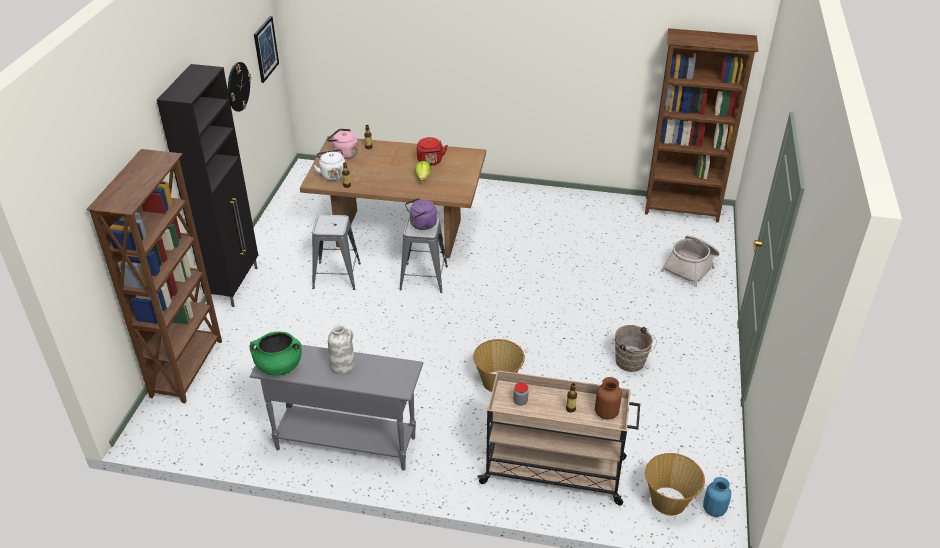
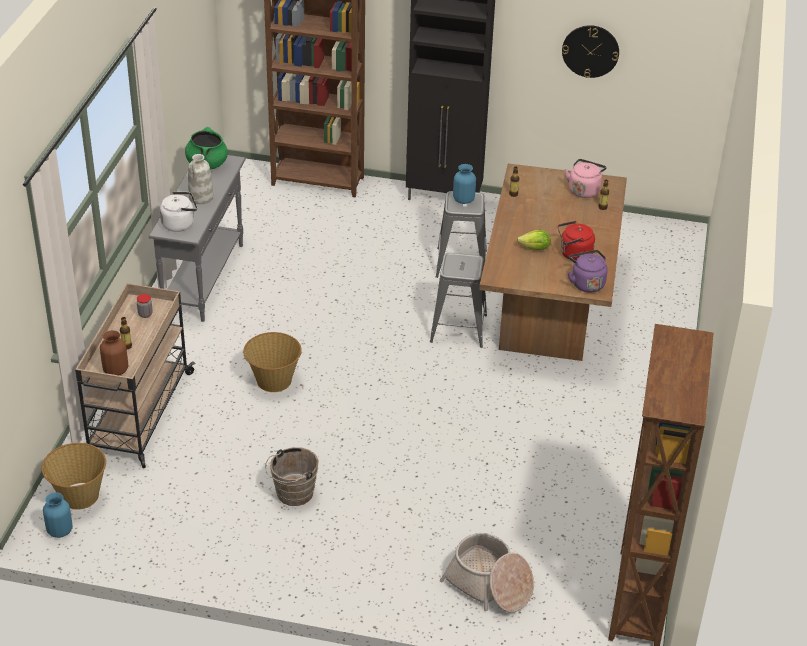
camera: 90 degrees right, 0 degrees up
picture [254,16,279,83] -> none
white kettle [314,149,345,181] -> white kettle moved to [160,192,197,232]
purple kettle [405,198,437,230] -> purple kettle moved to [568,250,608,292]
none -> blue vase [453,164,476,204]

